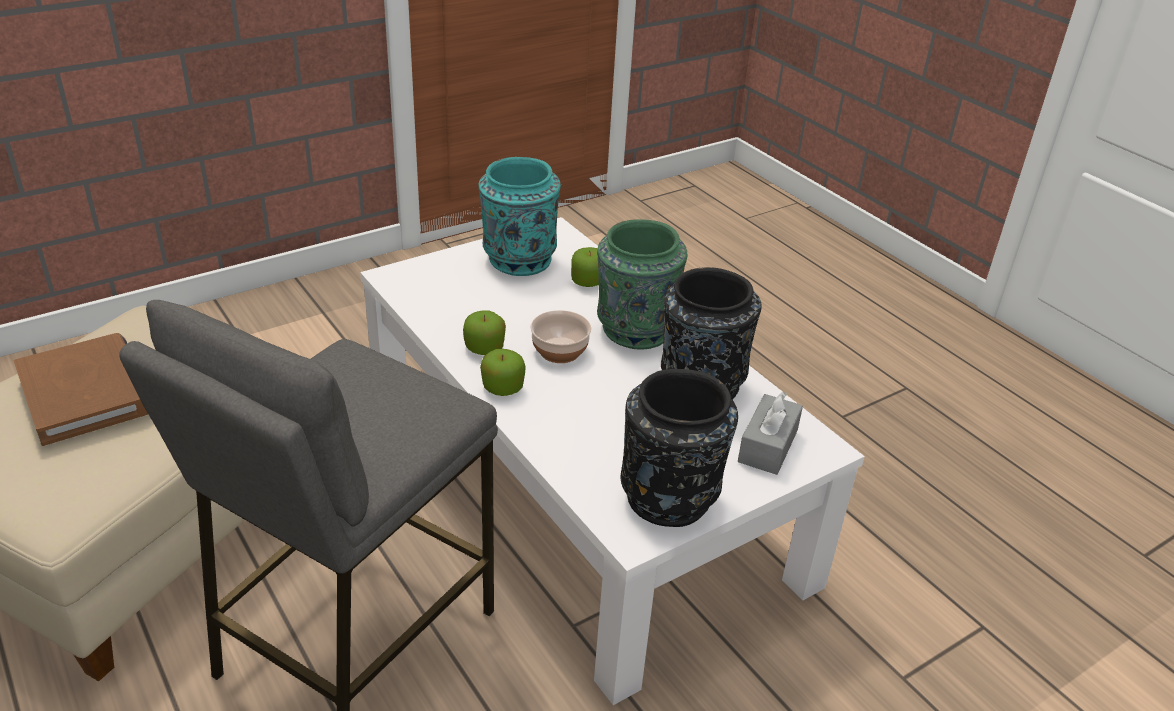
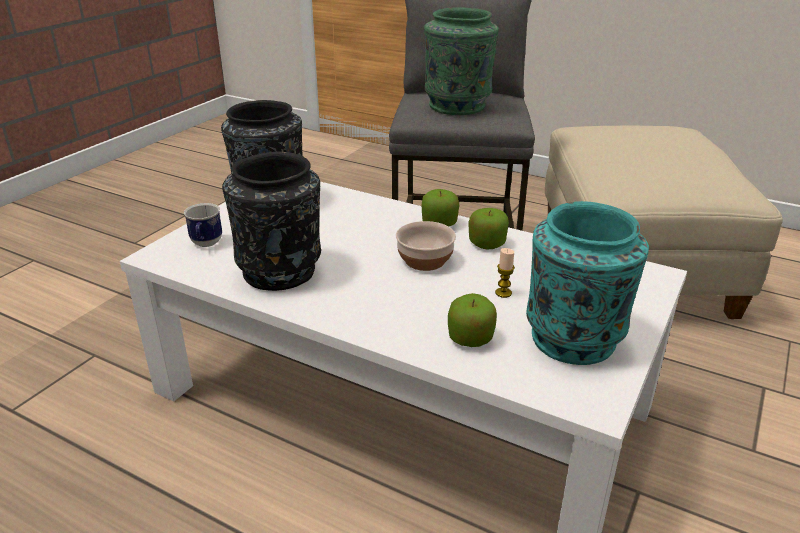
camera: 155 degrees right, 5 degrees down
brown book [13,333,148,446] -> none
green vase [597,219,687,349] -> green vase moved to [424,7,499,115]
grey tissue box [738,392,803,475] -> mug [184,203,222,247]
none -> candle [495,248,515,298]

